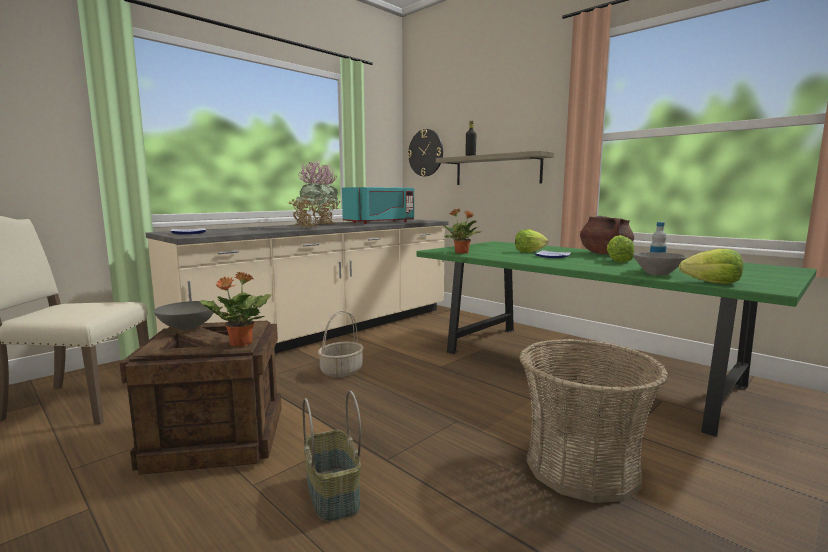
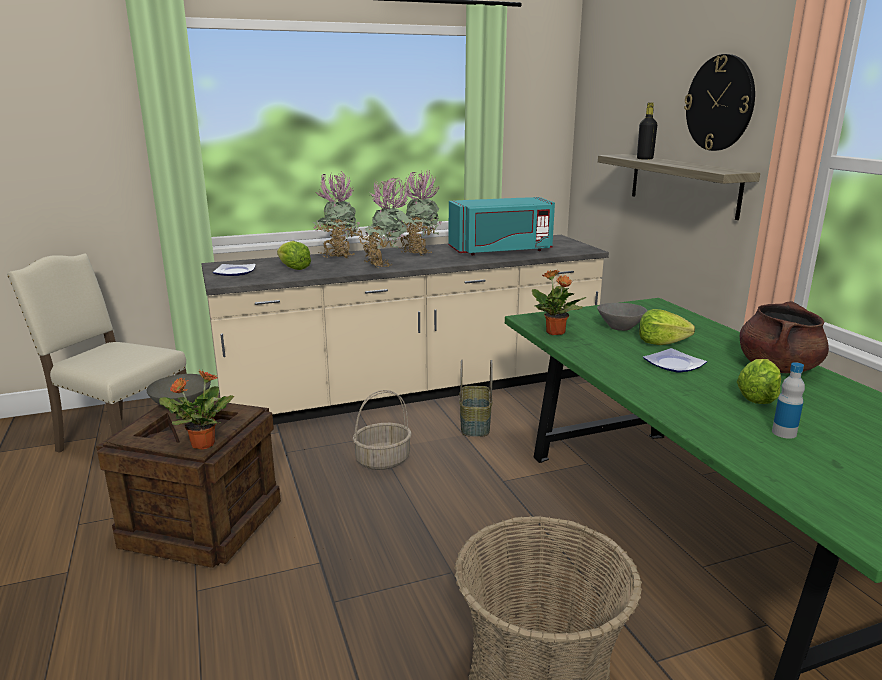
camera: 25 degrees right, 10 degrees up
basket [302,391,361,522] -> basket moved to [459,359,493,437]
wall clock [407,129,443,176] -> wall clock moved to [684,54,755,151]
grey bowl [633,252,686,275] -> grey bowl moved to [597,303,647,331]
lettuce [679,249,743,284] -> lettuce moved to [277,241,311,270]
none -> potted plant [313,171,361,258]

